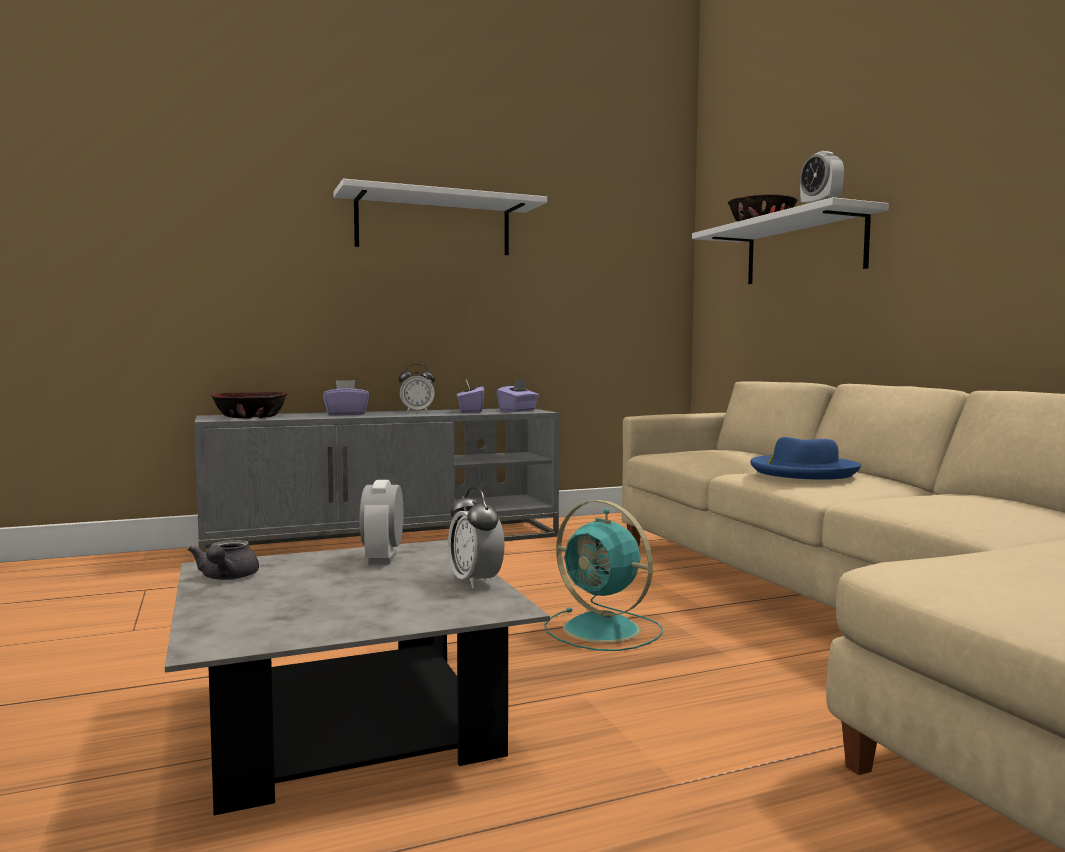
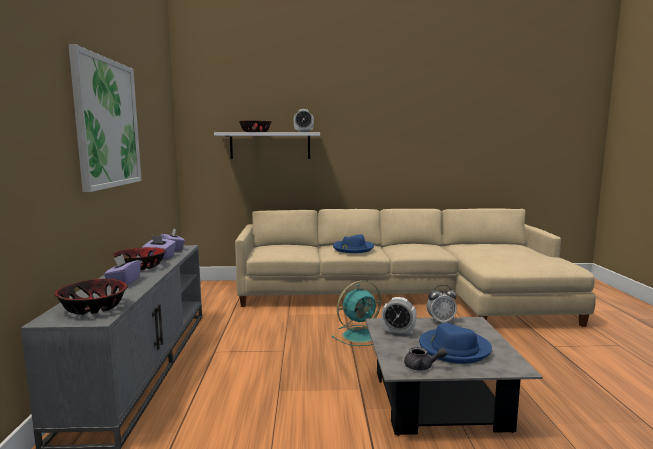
camera: 70 degrees left, 5 degrees up
white shelf [333,179,547,255] -> picture [69,45,142,192]
alarm clock [398,364,435,413] -> bowl [113,247,166,270]
none -> blue hat [419,323,492,364]

